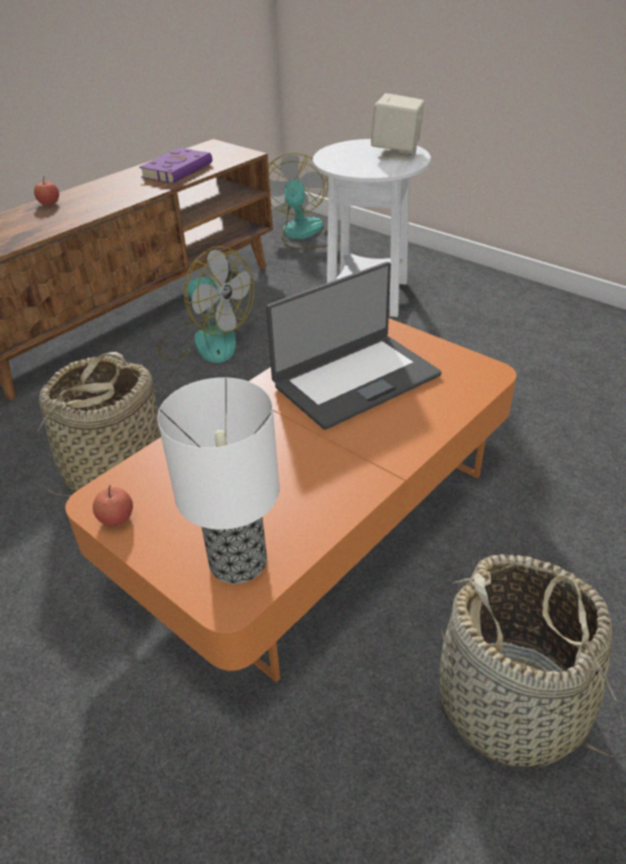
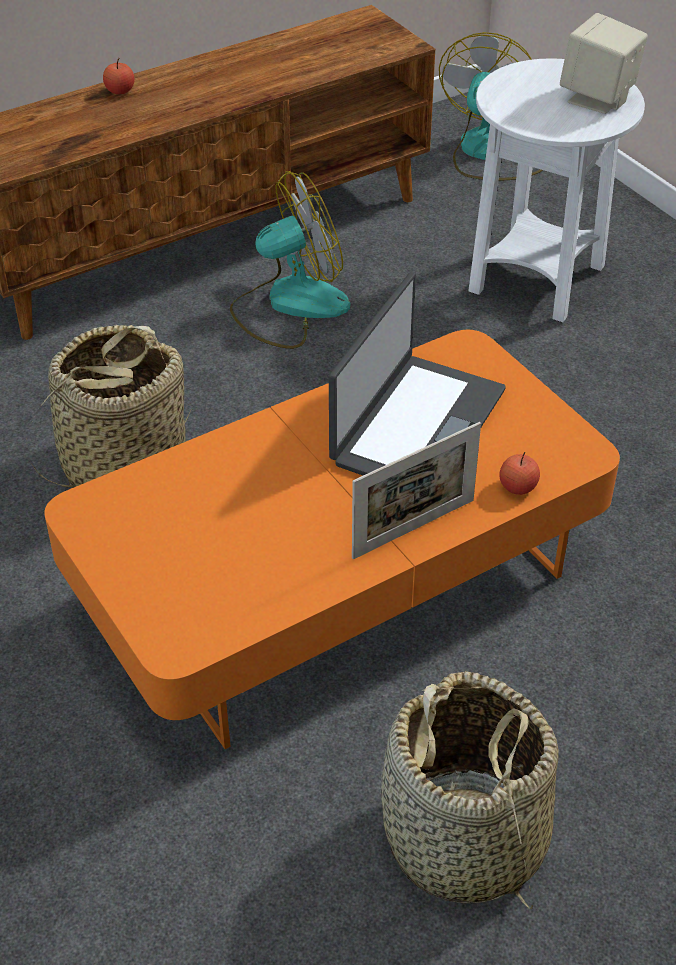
camera: 15 degrees right, 5 degrees up
apple [93,485,133,526] -> apple moved to [499,452,540,495]
purple book [139,148,212,184] -> none
table lamp [157,377,280,584] -> none
fan [158,246,254,363] -> fan turned 75 degrees counterclockwise [230,171,350,349]
laptop [266,262,442,430] -> laptop turned 45 degrees counterclockwise [329,272,506,475]
none -> picture frame [352,422,481,559]

